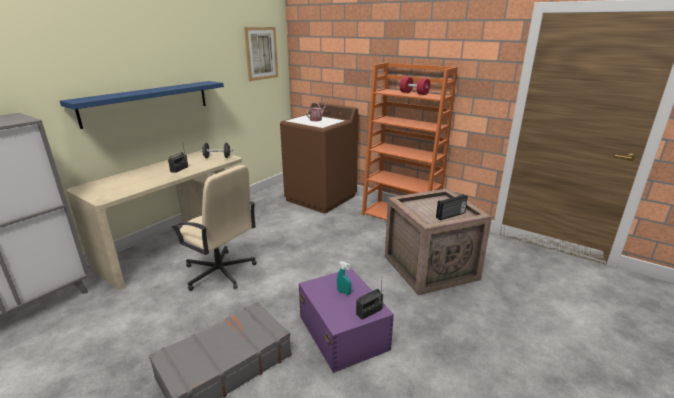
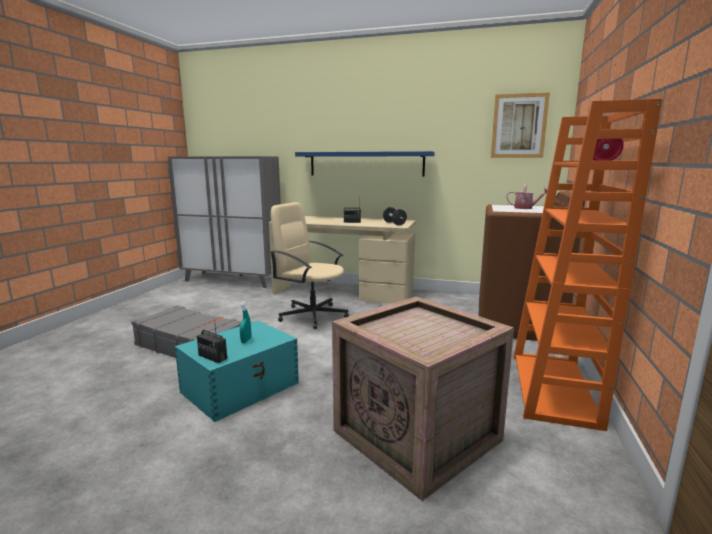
camera: 70 degrees right, 10 degrees down
beige office chair [172,165,257,291] -> beige office chair turned 105 degrees clockwise [270,202,349,329]
purple storage box [299,268,394,373] -> turquoise storage box [175,321,299,422]
radio [436,194,468,220] -> none

